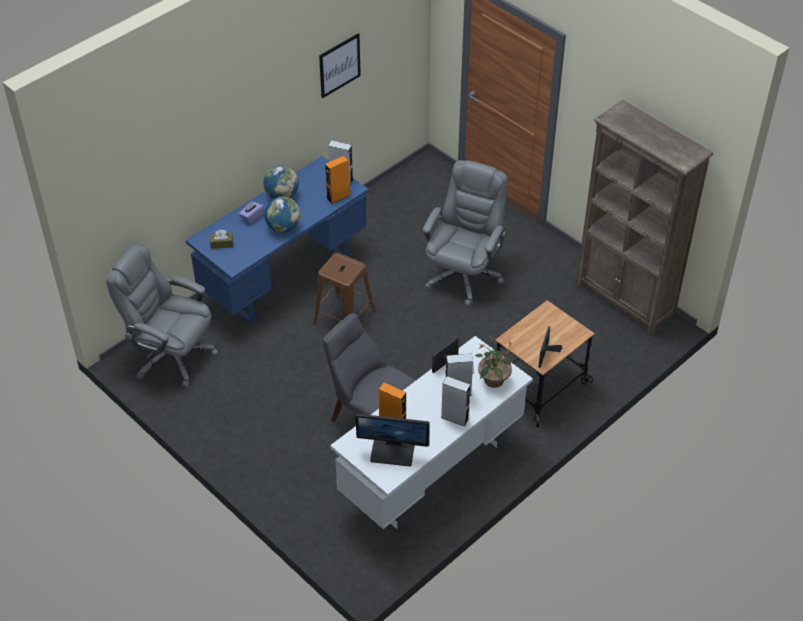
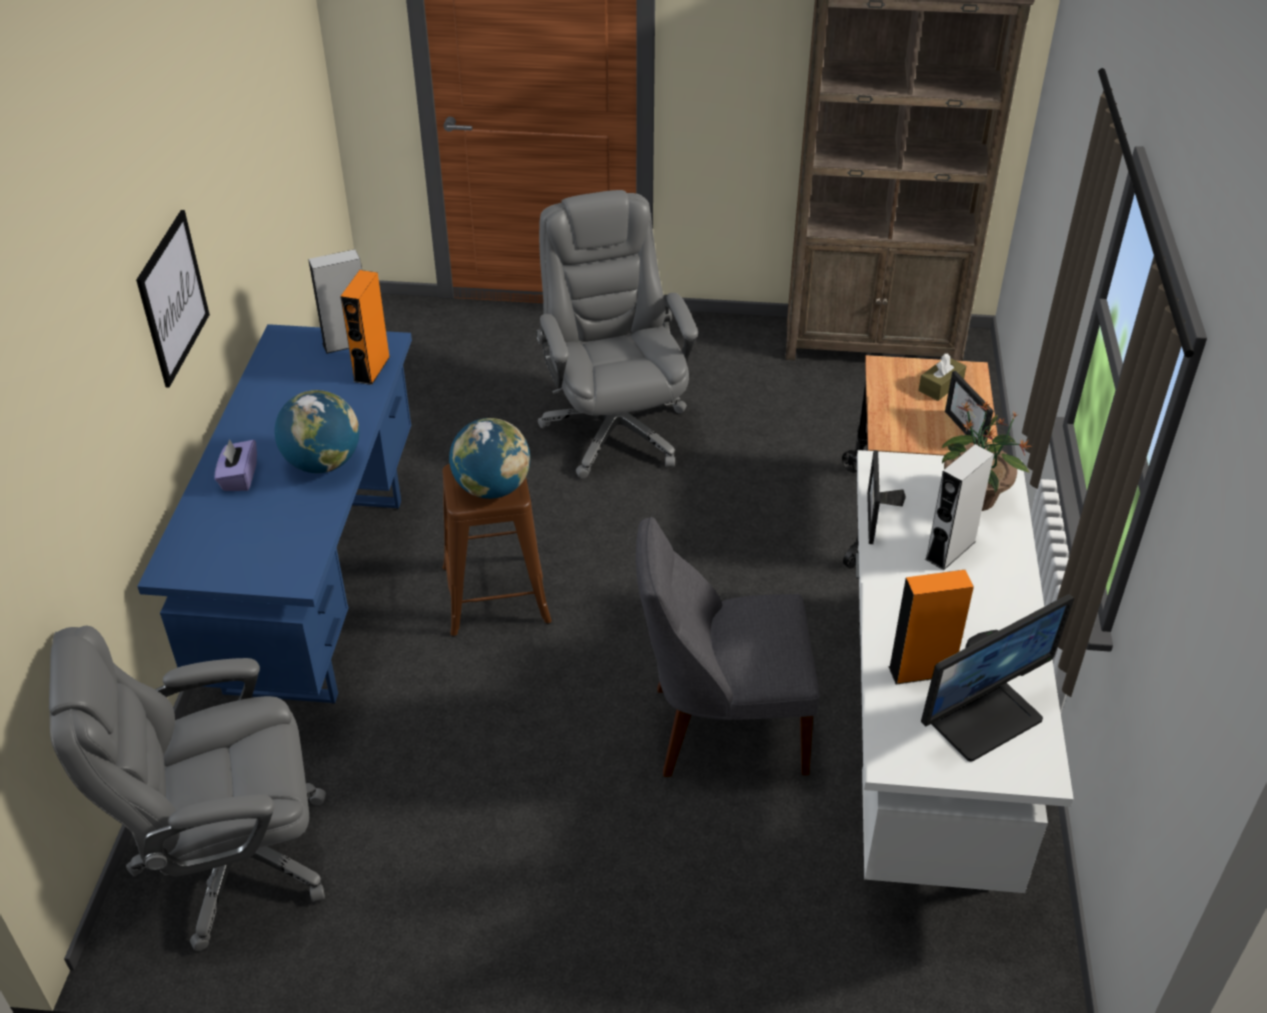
camera: 40 degrees left, 5 degrees down
brown tissue box [210,230,233,249] -> brown tissue box moved to [918,353,966,401]
globe [263,165,299,199] -> globe moved to [449,418,530,499]
picture [319,33,361,98] -> picture moved to [136,210,210,388]
grey speaker [441,376,470,426] -> none

